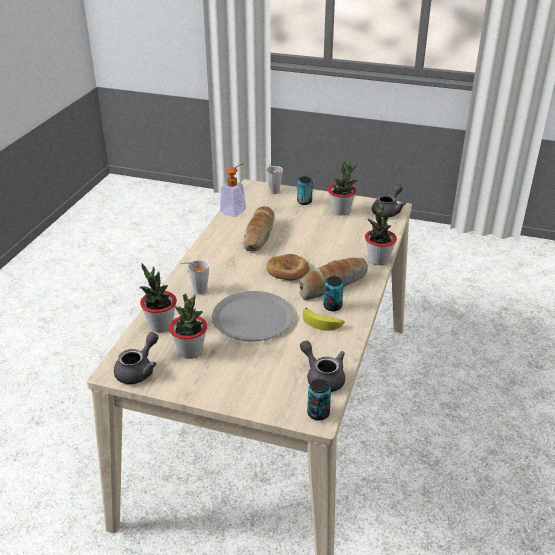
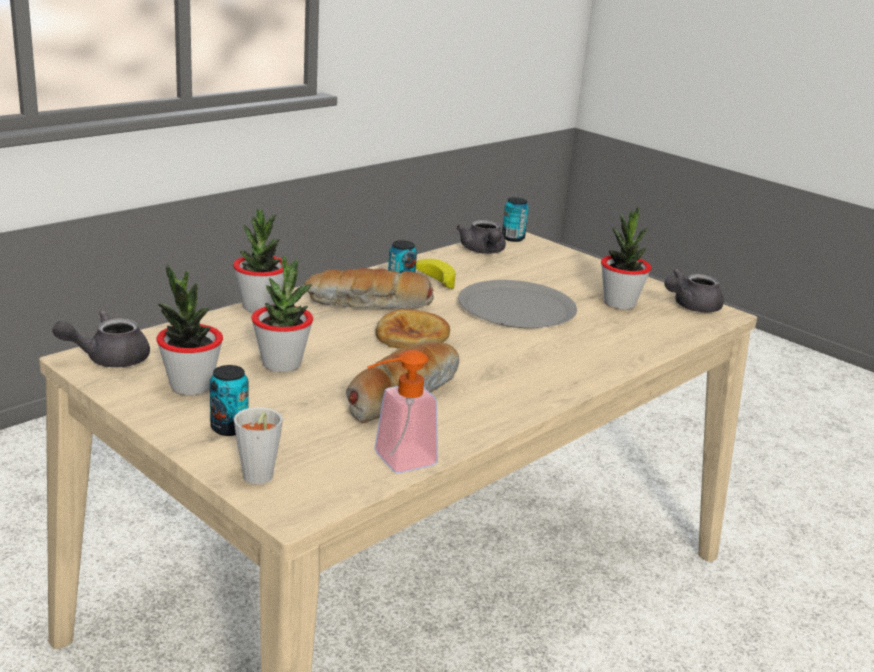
camera: 155 degrees left, 10 degrees down
potted plant [139,263,177,332] -> potted plant moved to [251,256,313,372]
grey cup [181,260,209,295] -> none

